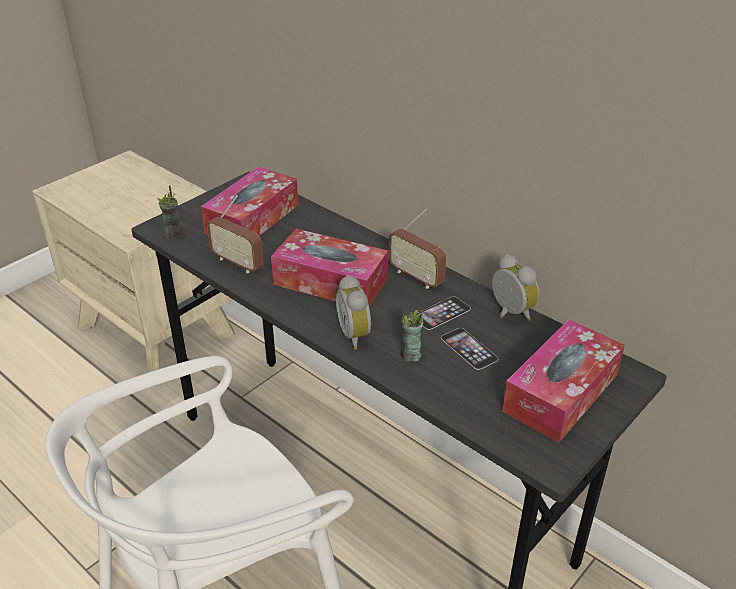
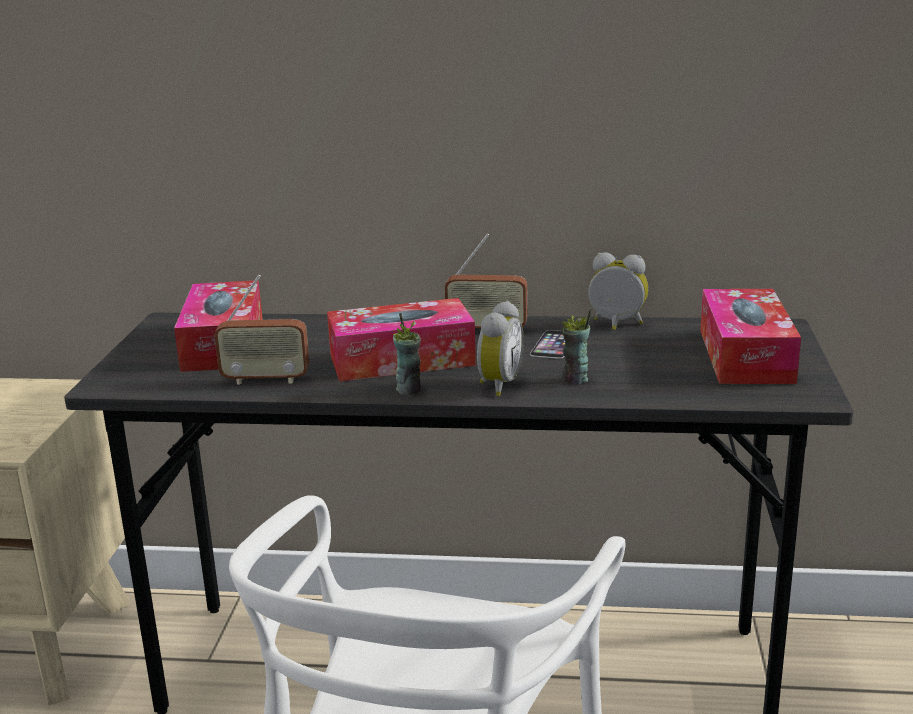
camera: 35 degrees left, 15 degrees down
cup [157,185,181,238] -> cup moved to [393,313,421,395]
alarm clock [336,275,371,350] -> alarm clock turned 105 degrees counterclockwise [477,301,524,396]
phone [441,328,499,370] -> none

